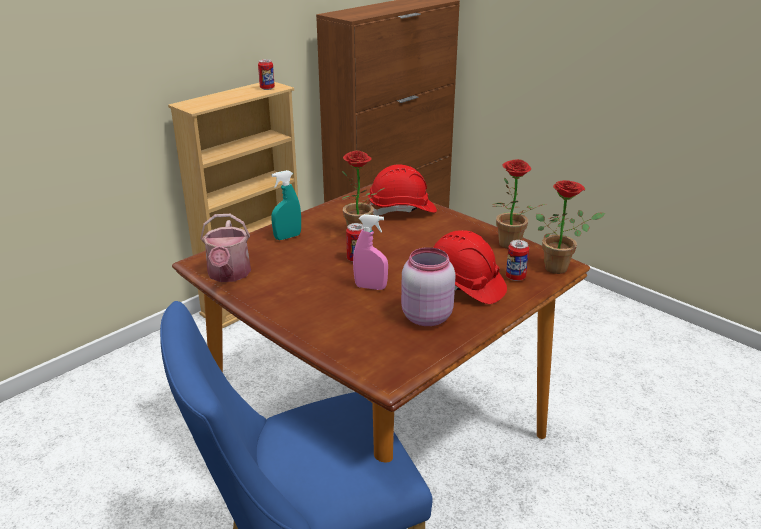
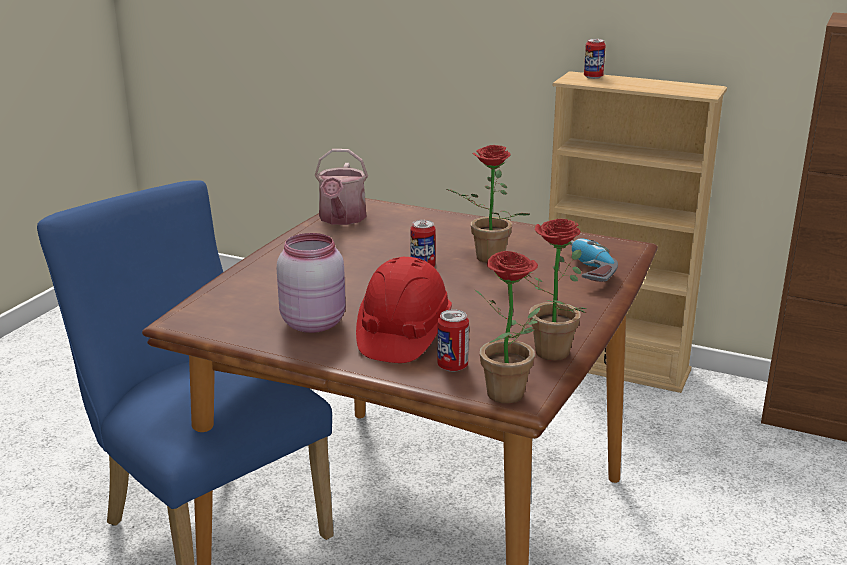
camera: 70 degrees right, 5 degrees down
watering can [200,214,251,282] -> watering can turned 60 degrees counterclockwise [314,149,368,225]
can [258,59,275,90] -> can moved to [584,39,606,79]
turquoise spray bottle [271,170,301,240] -> none
pink spray bottle [353,214,388,290] -> none
red hard hat [368,164,437,215] -> power drill [570,238,618,282]

